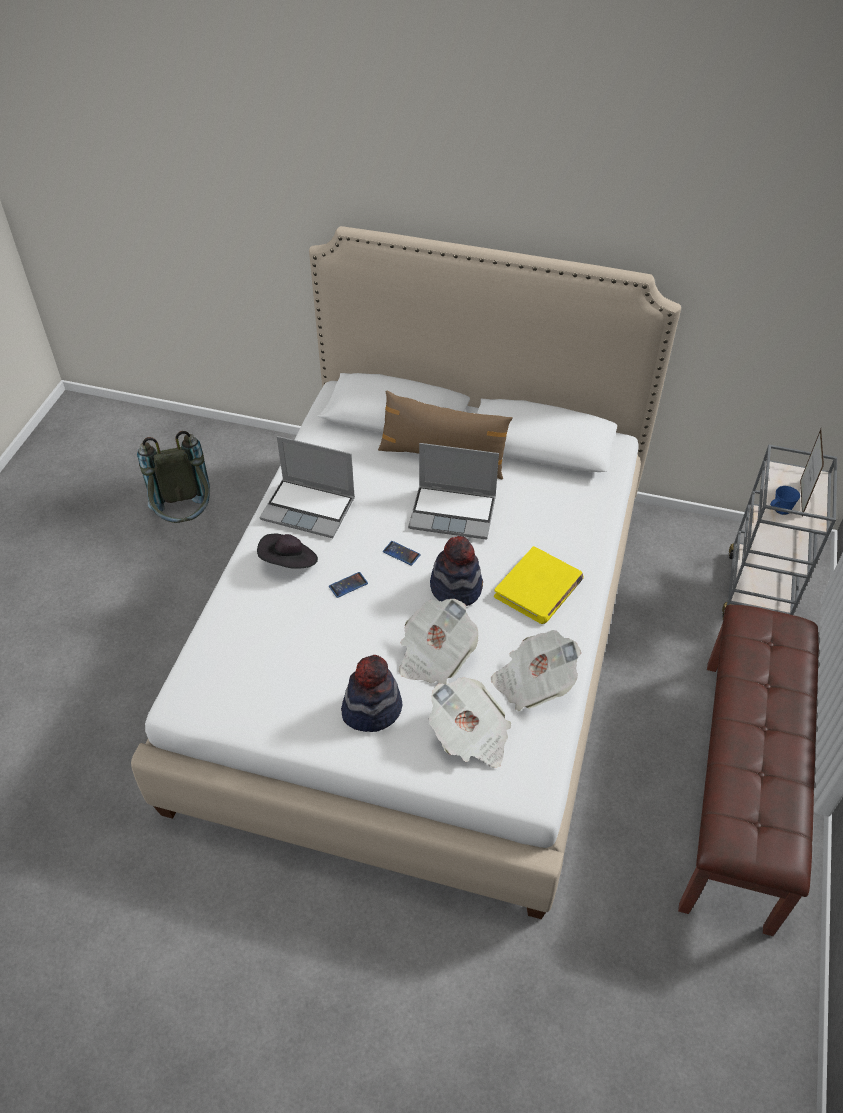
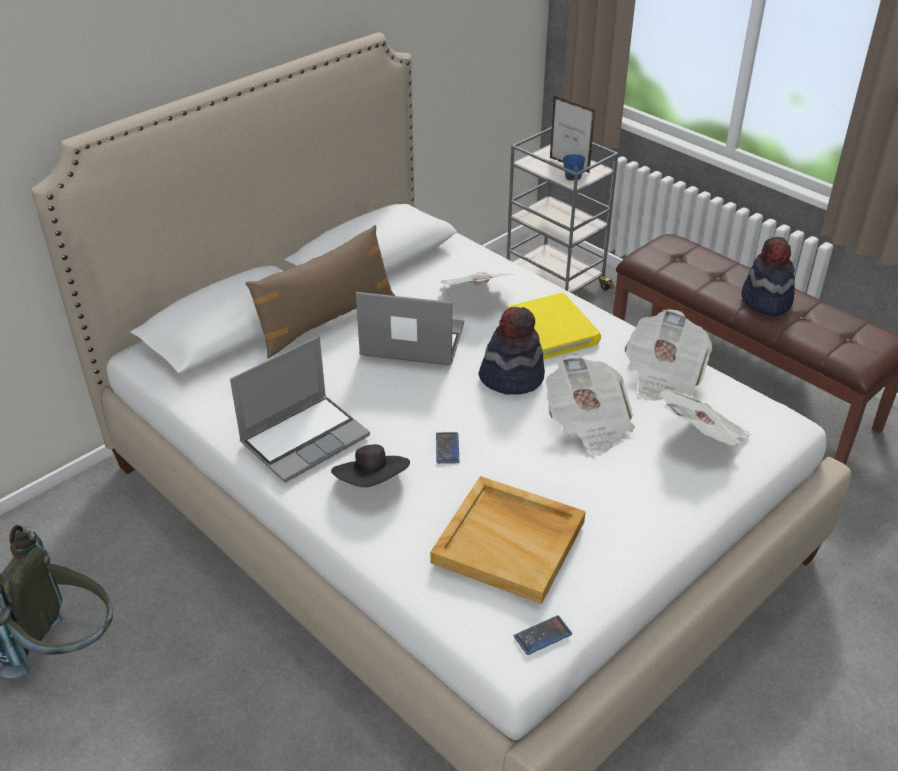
camera: 60 degrees left, 10 degrees down
hat [341,655,402,732] -> hat moved to [741,237,795,316]
phone [383,541,421,566] -> phone moved to [514,615,572,655]
laptop [408,443,499,539] -> laptop turned 120 degrees counterclockwise [356,292,464,365]
none -> beige tray [430,476,586,604]
none -> newspaper [440,272,514,286]

